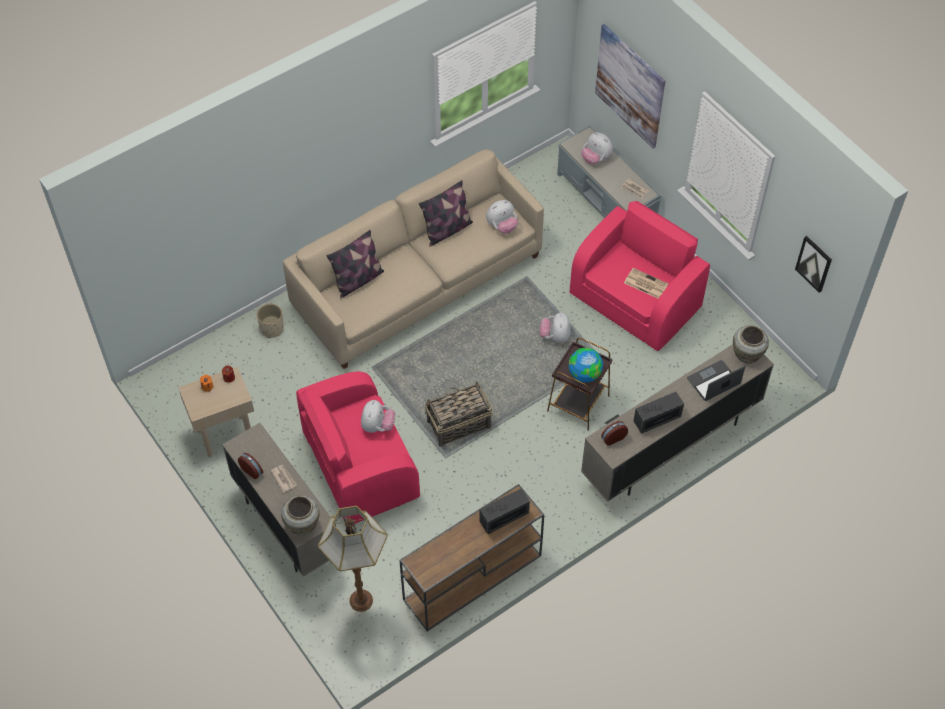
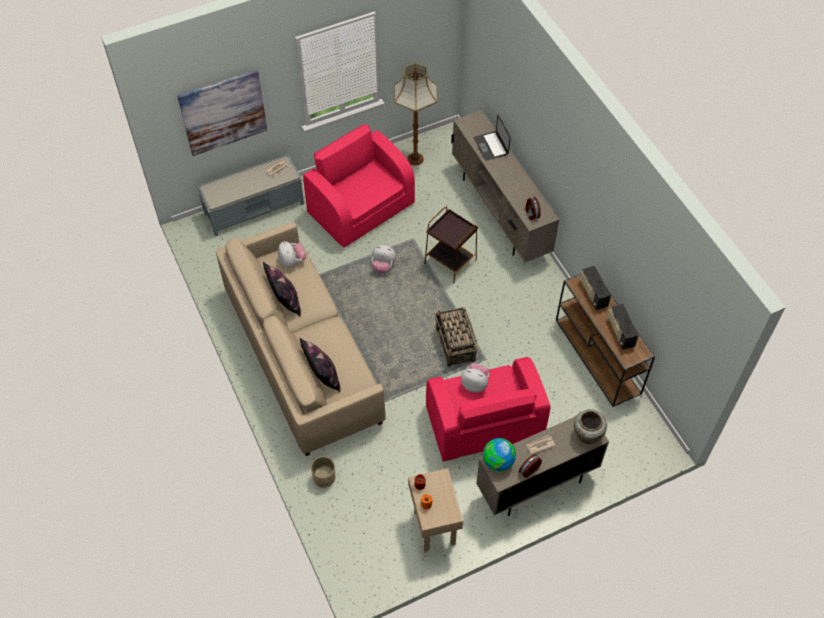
camera: 80 degrees left, 0 degrees up
floor lamp [318,506,388,612] -> floor lamp moved to [394,63,437,166]
globe [569,348,603,383] -> globe moved to [483,438,516,471]
plush toy [581,132,613,164] -> none
newspaper [624,268,668,299] -> none
radio [634,392,684,434] -> radio moved to [608,304,639,350]
beige vase [733,325,769,363] -> none
picture [795,236,832,293] -> none

